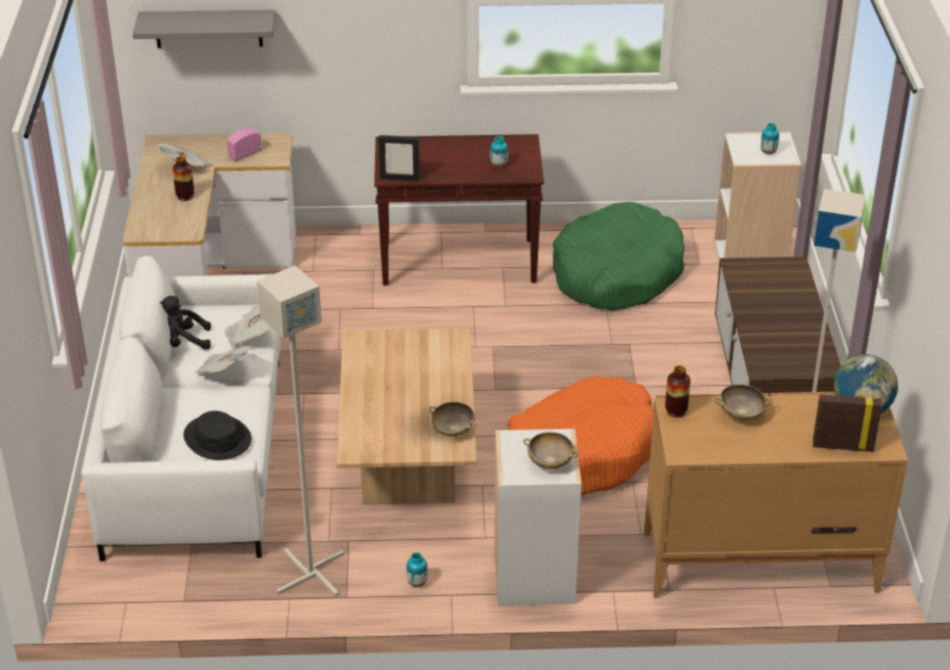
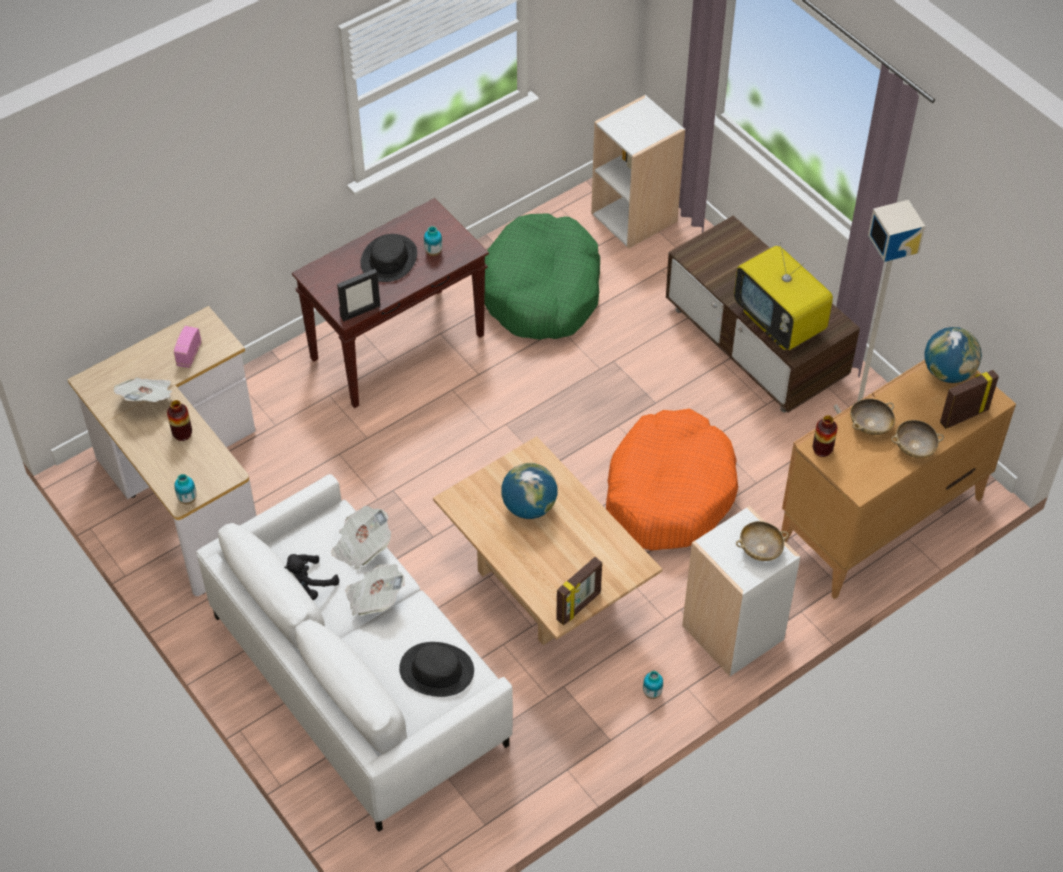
camera: 35 degrees left, 15 degrees up
grey shelf [133,10,276,48] -> none
grey floor lamp [257,266,345,597] -> none
beige bowl [429,402,477,437] -> beige bowl moved to [891,420,944,458]
vase [761,123,779,154] -> vase moved to [174,474,196,504]
none -> black hat [360,234,417,282]
none -> globe [501,463,557,519]
none -> picture frame [556,557,602,625]
none -> television [734,241,833,350]

